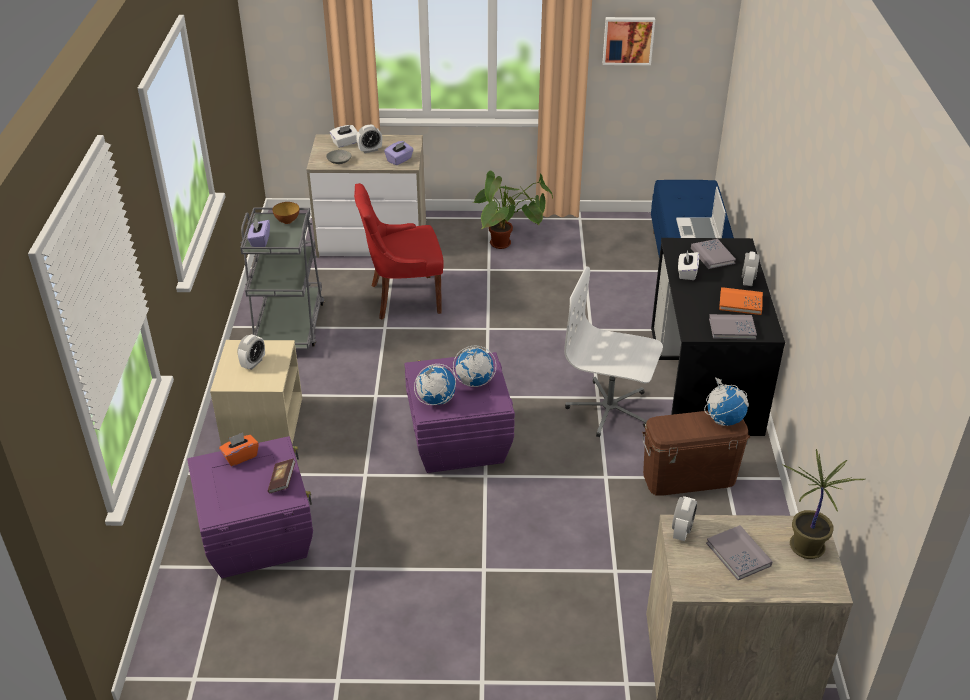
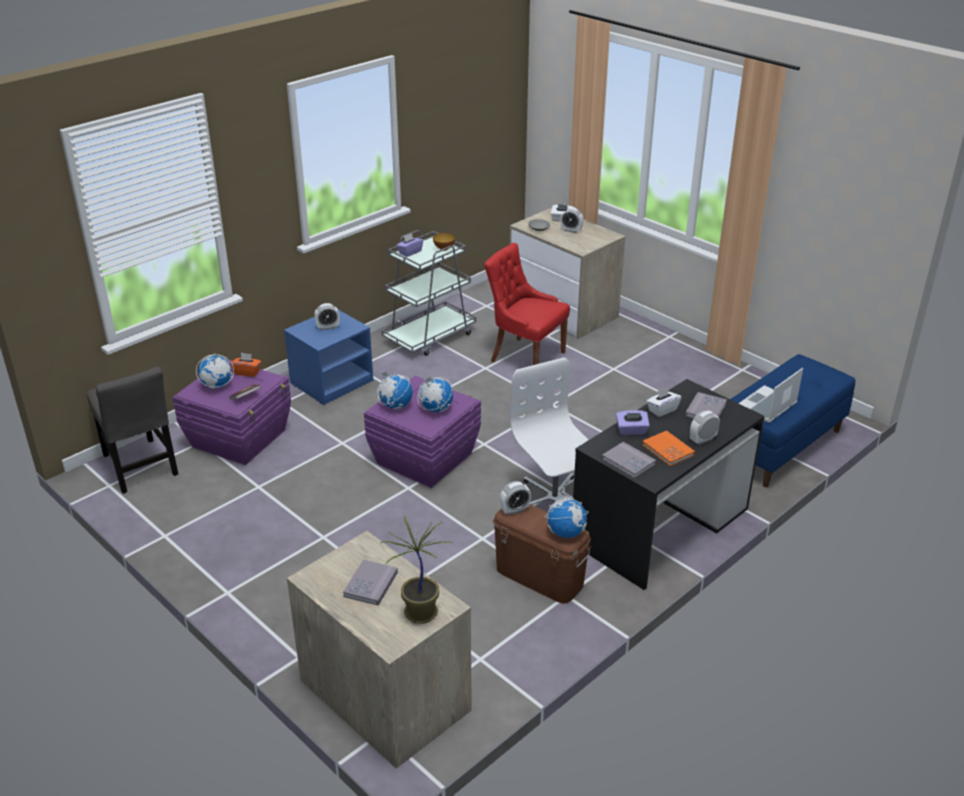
camera: 45 degrees right, 5 degrees down
beige nightstand [210,340,302,446] -> blue nightstand [284,310,373,405]
purple tissue box [384,141,414,165] -> purple tissue box moved to [616,410,650,435]
potted plant [473,171,553,249] -> none
picture [603,17,655,65] -> none
alarm clock [672,496,697,541] -> alarm clock moved to [500,481,531,515]
none -> grey chair [87,367,178,494]
none -> globe [196,353,234,389]

